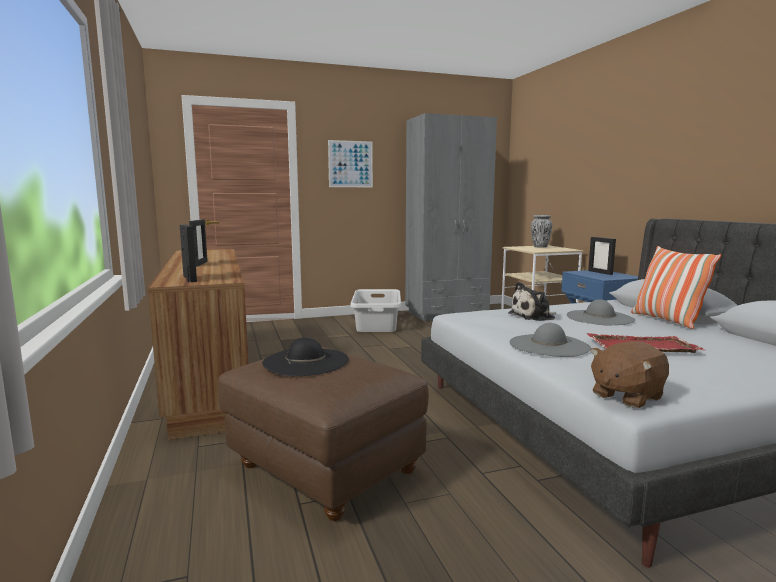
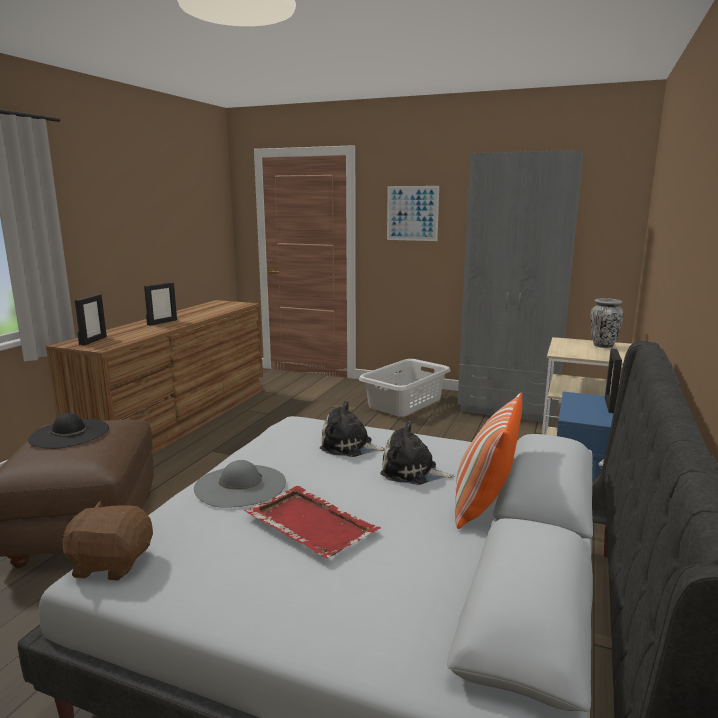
camera: 40 degrees right, 5 degrees up
grey hat [567,299,635,325] -> plush toy [380,421,455,485]

